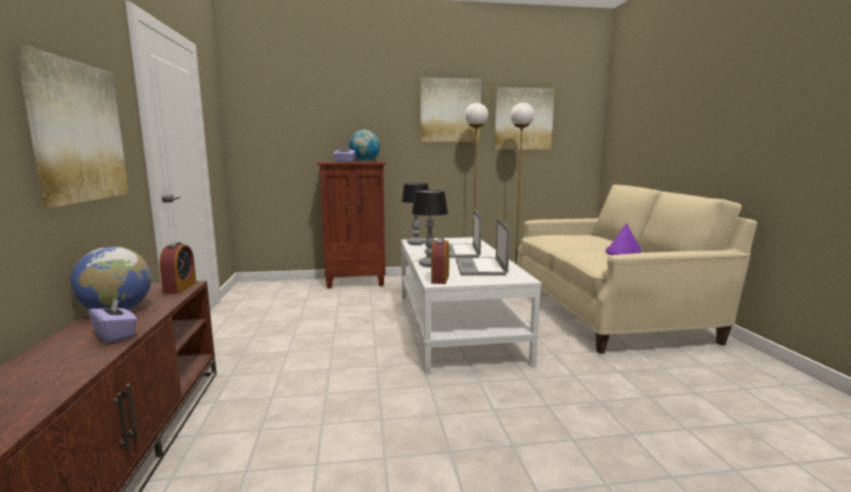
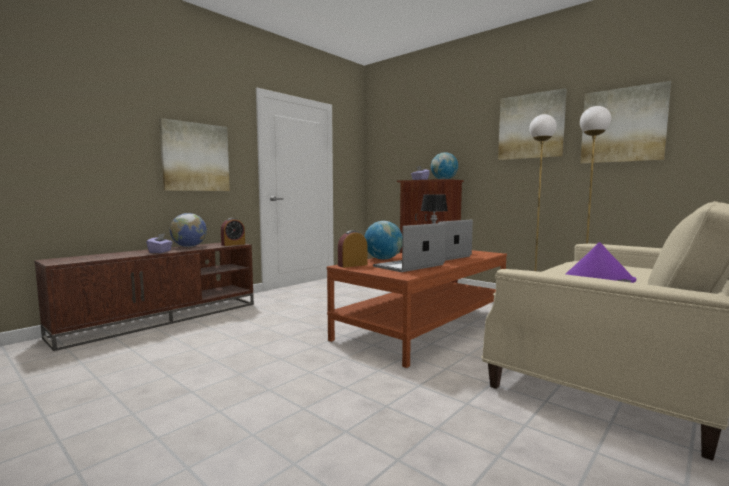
camera: 50 degrees right, 5 degrees down
white coffee table [401,237,541,374] -> brown coffee table [327,250,507,368]
table lamp [412,190,448,267] -> globe [364,221,402,260]

